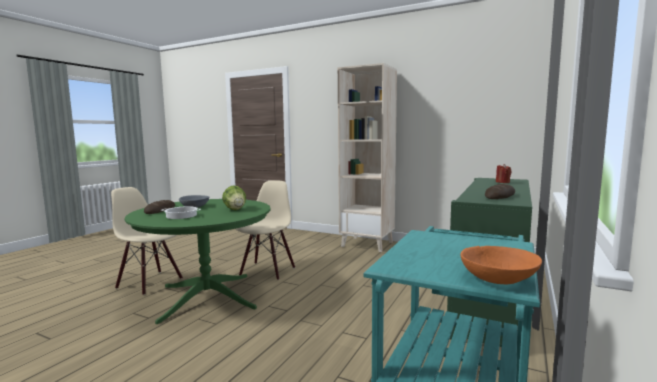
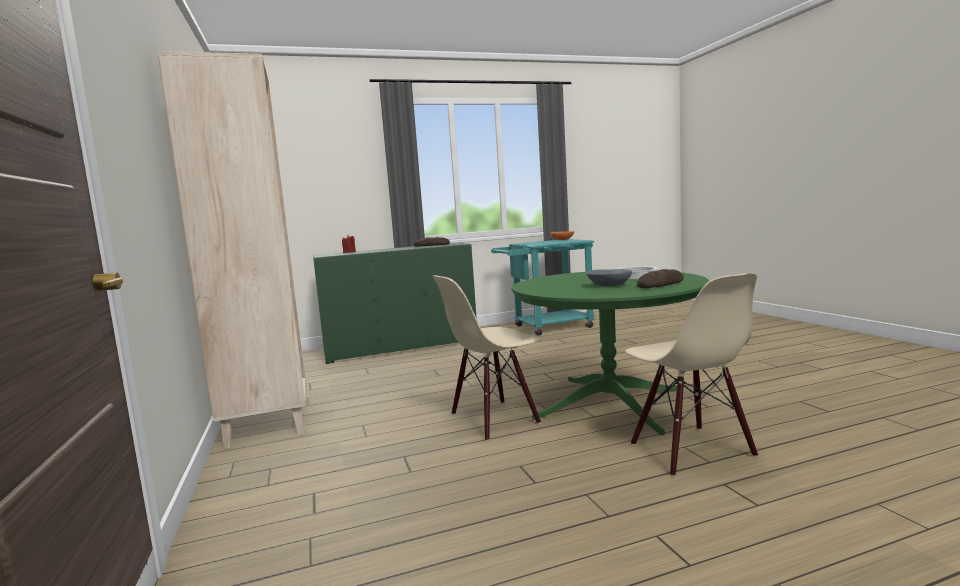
camera: 135 degrees left, 0 degrees up
lettuce [222,185,246,210] -> none

